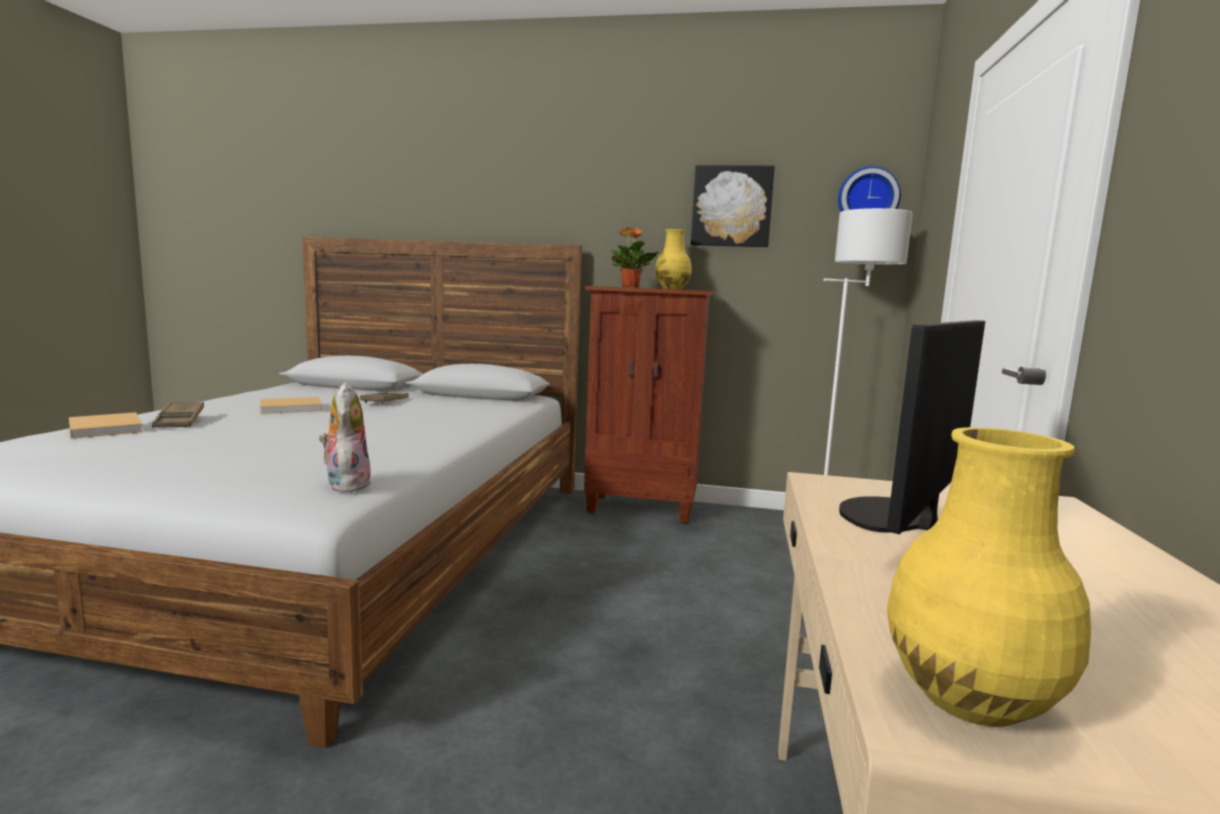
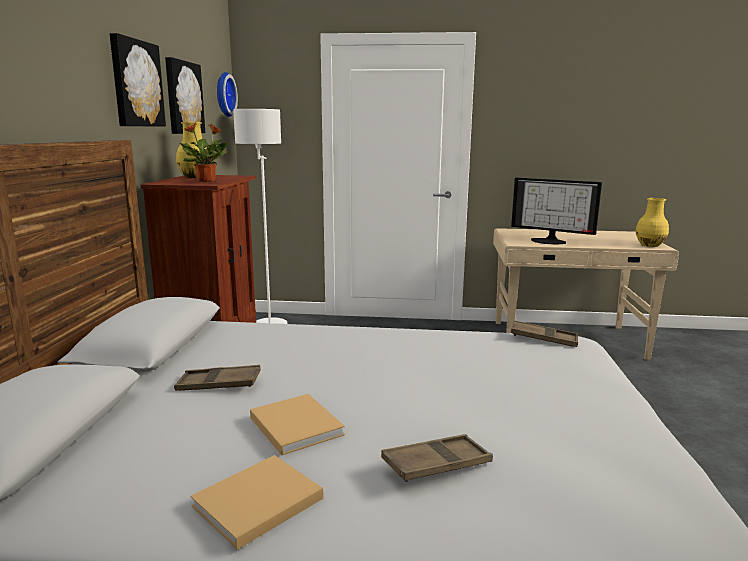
camera: 95 degrees left, 5 degrees up
beige book [69,412,143,438] -> beige book moved to [191,455,323,550]
plush toy [319,382,371,492] -> brown tray [511,320,578,347]
none -> picture [109,33,166,127]

